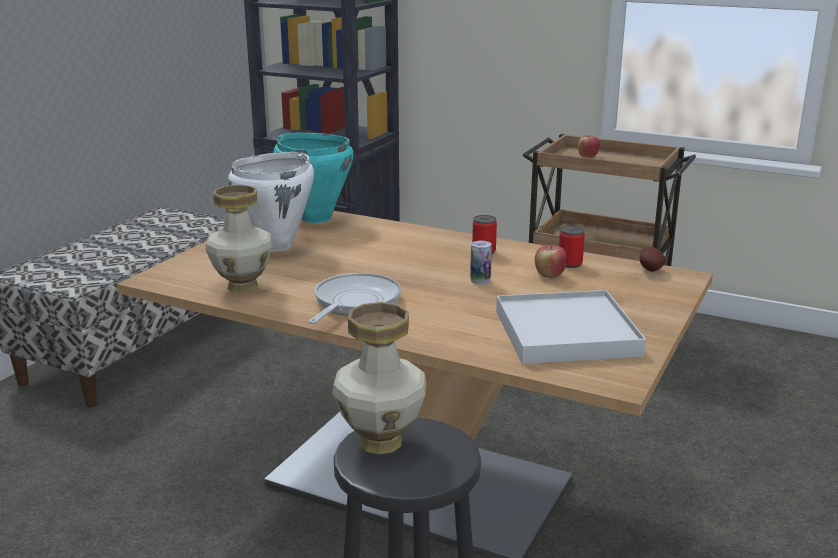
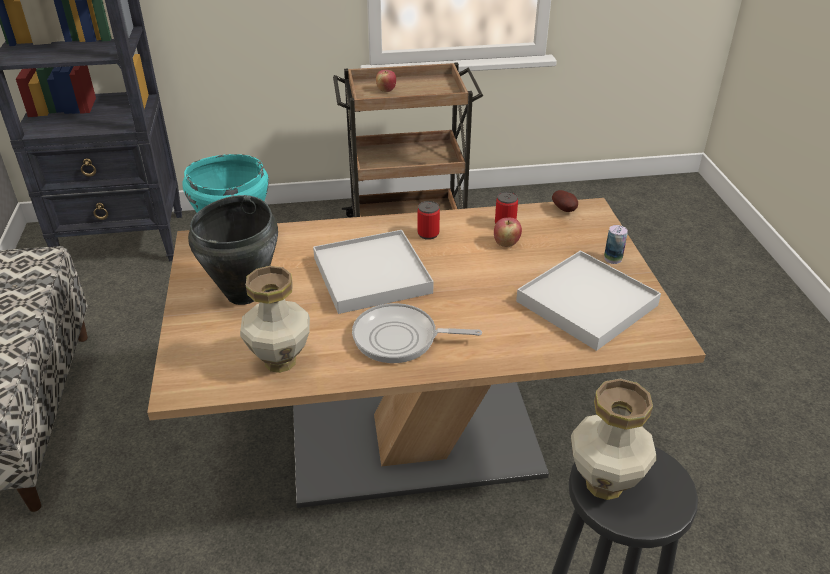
camera: 35 degrees left, 15 degrees up
white cooking pot [228,152,314,251] -> black cooking pot [188,195,278,305]
frying pan [308,273,401,324] -> frying pan turned 75 degrees counterclockwise [352,303,482,363]
can [470,241,492,285] -> can moved to [604,225,628,264]
none -> white tray [313,230,434,314]

